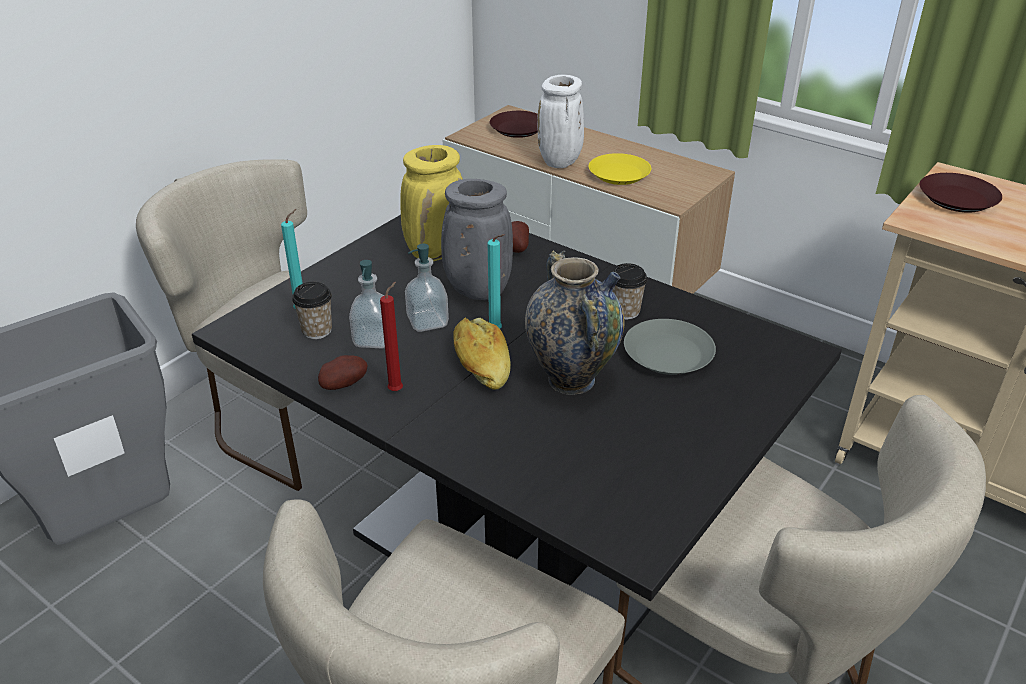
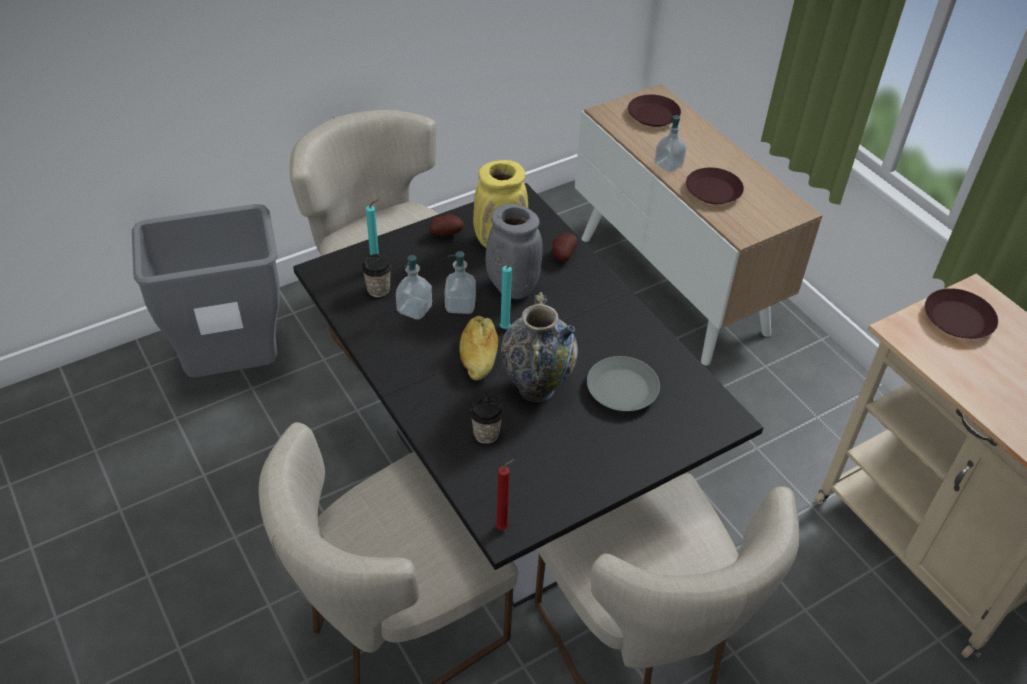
camera: 20 degrees right, 10 degrees up
potato [318,355,367,390] -> potato moved to [429,214,464,236]
red candle [380,282,403,391] -> red candle moved to [495,459,515,530]
white vase [537,75,584,168] -> soap dispenser [654,115,687,172]
yellow plate [589,153,651,185] -> brown plate [686,167,744,204]
cup [611,263,647,319] -> cup moved to [470,396,504,444]

